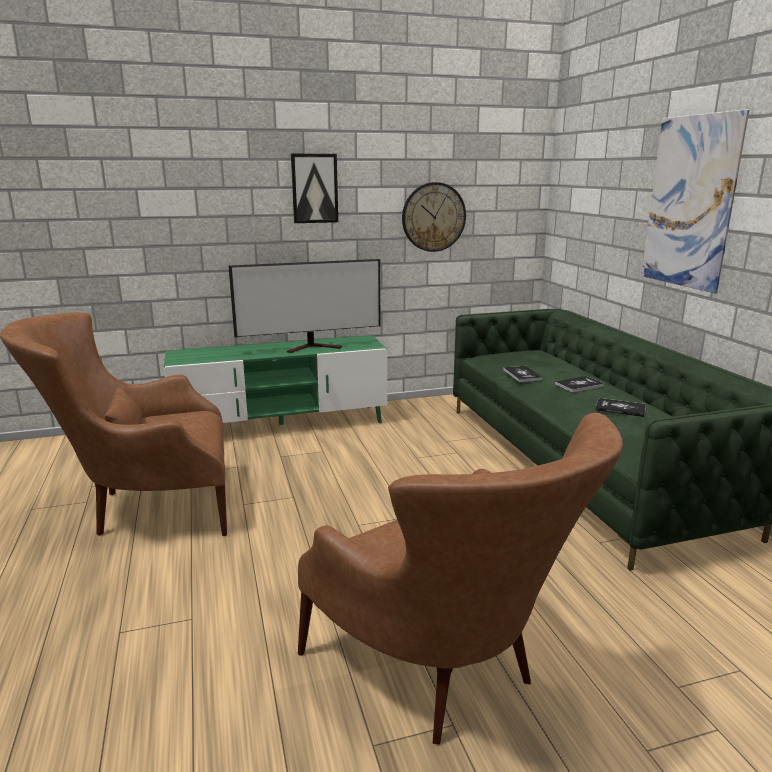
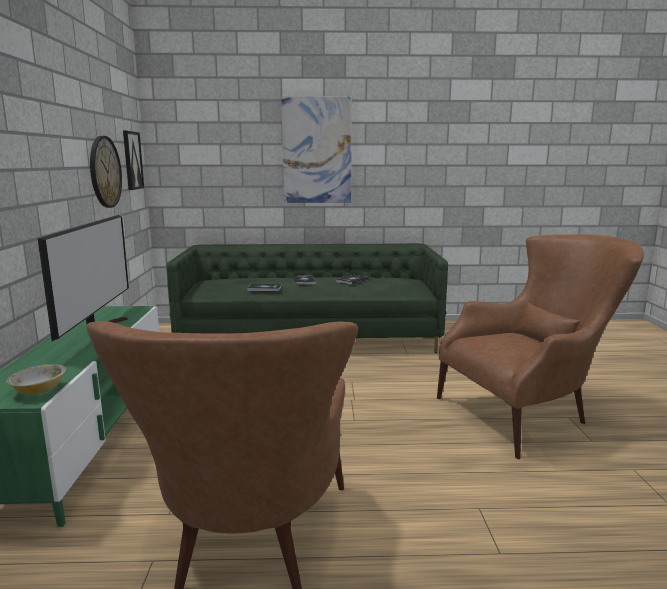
camera: 75 degrees left, 5 degrees down
picture [291,154,338,223] -> picture moved to [123,131,144,190]
none -> bowl [7,364,66,395]

